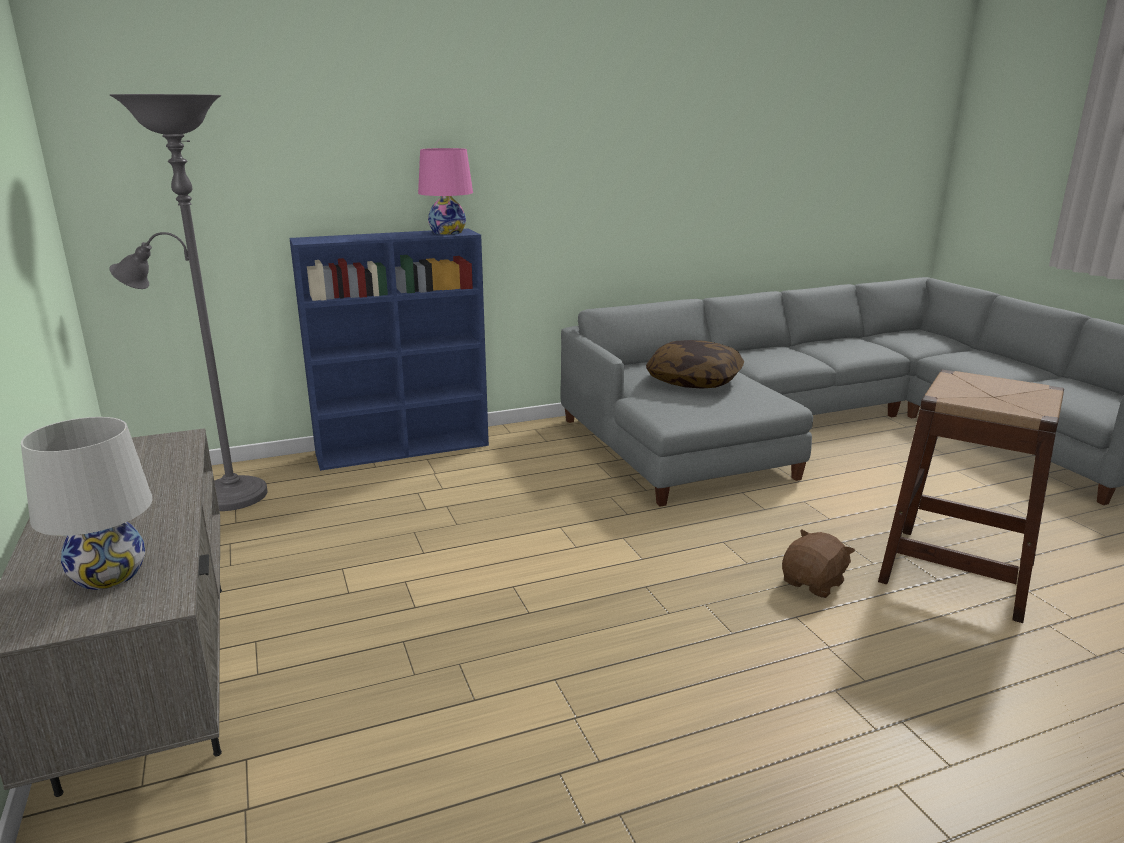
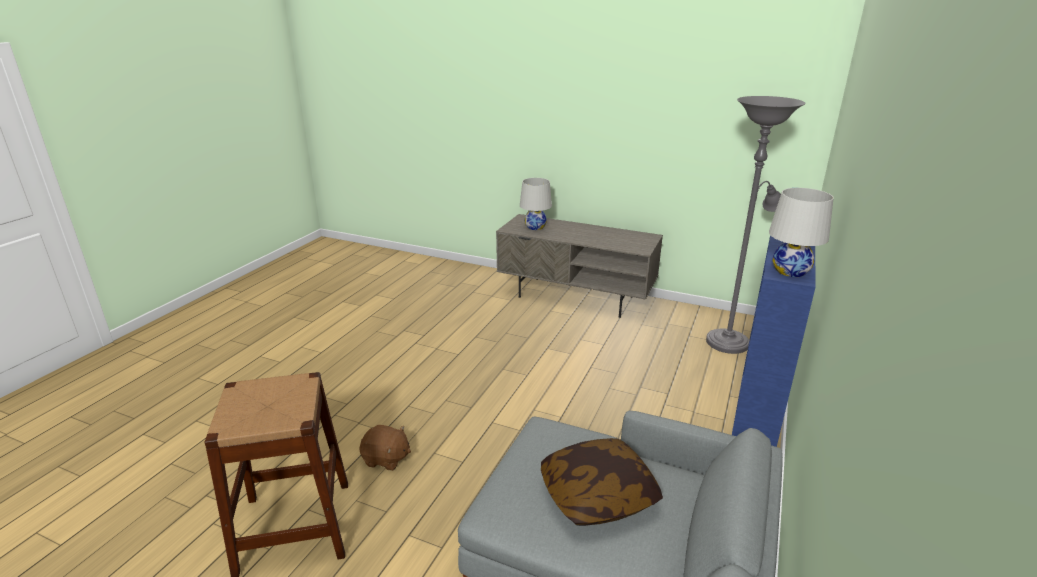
camera: 135 degrees right, 5 degrees up
pink table lamp [418,148,473,235] -> white table lamp [769,188,834,277]
brown plush toy [782,530,855,598] -> brown plush toy turned 75 degrees counterclockwise [359,425,411,471]

